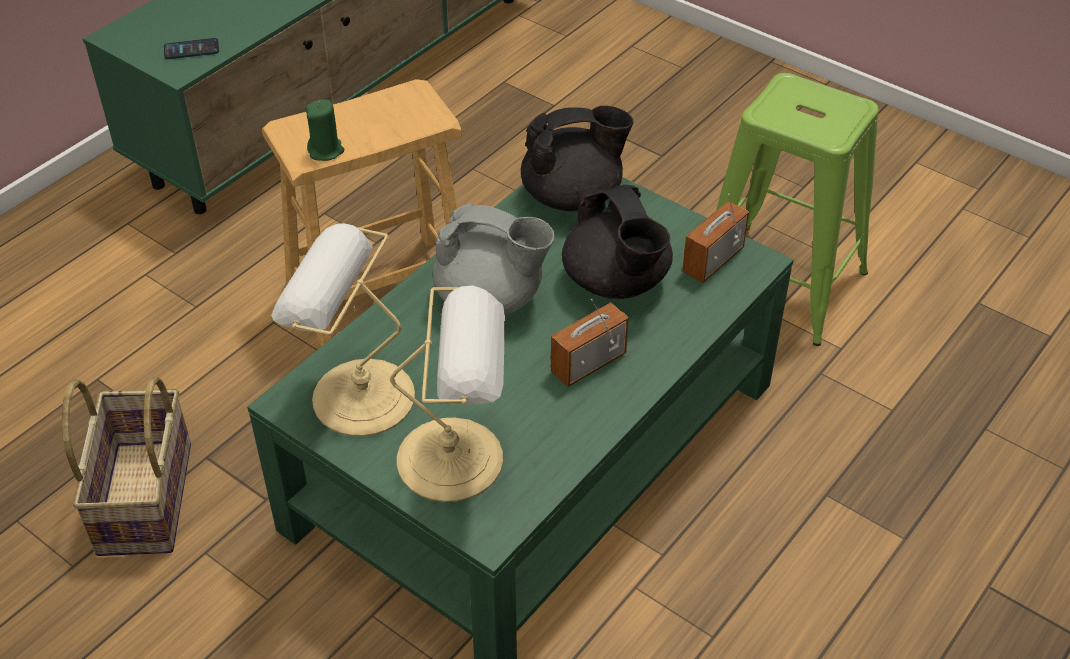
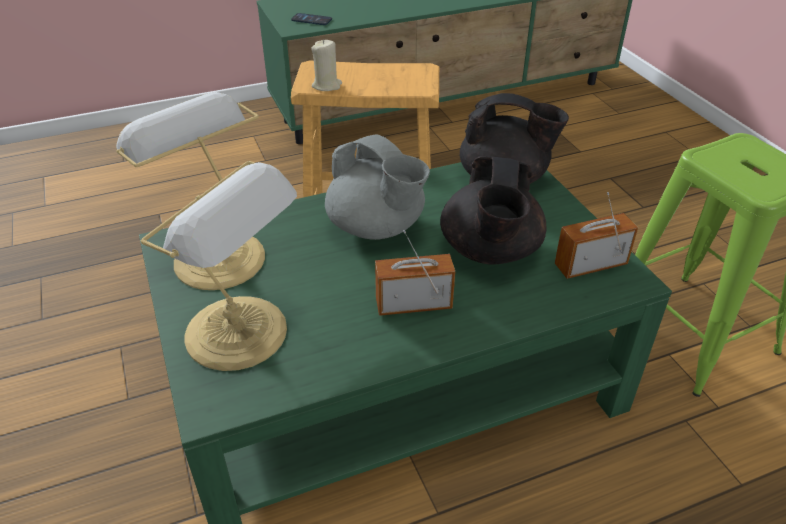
camera: 30 degrees right, 5 degrees down
basket [62,376,191,556] -> none
green candle [306,99,344,161] -> beige candle [311,39,342,91]

